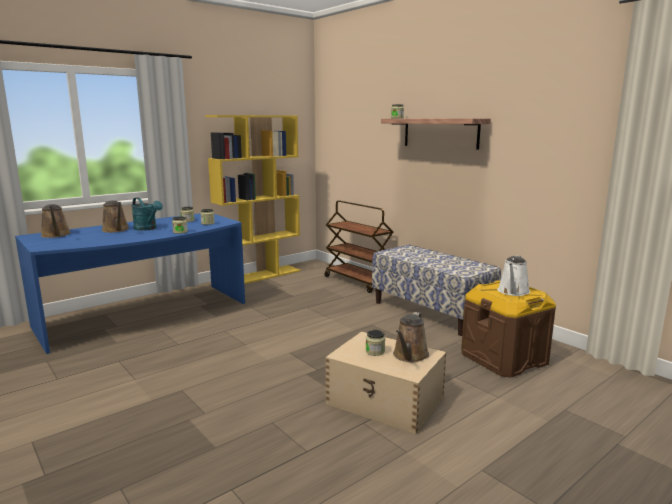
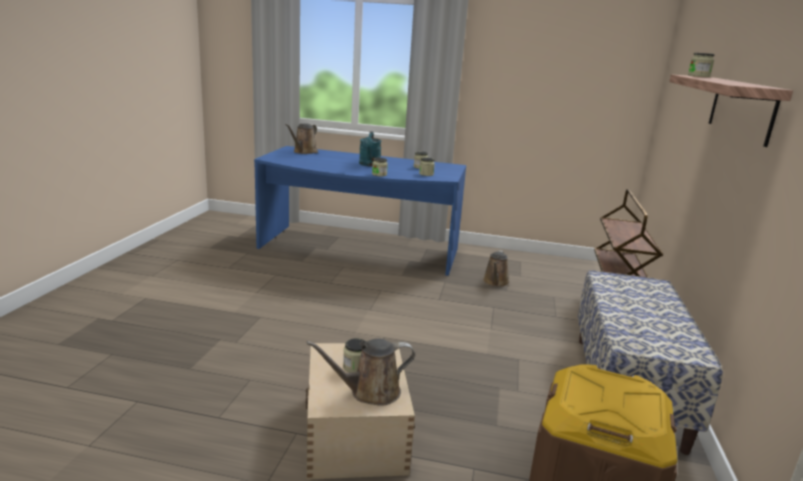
camera: 50 degrees right, 5 degrees up
brown watering can [102,200,129,233] -> brown watering can moved to [483,250,510,287]
yellow bookcase [205,115,301,284] -> none
white watering can [498,255,530,296] -> none

